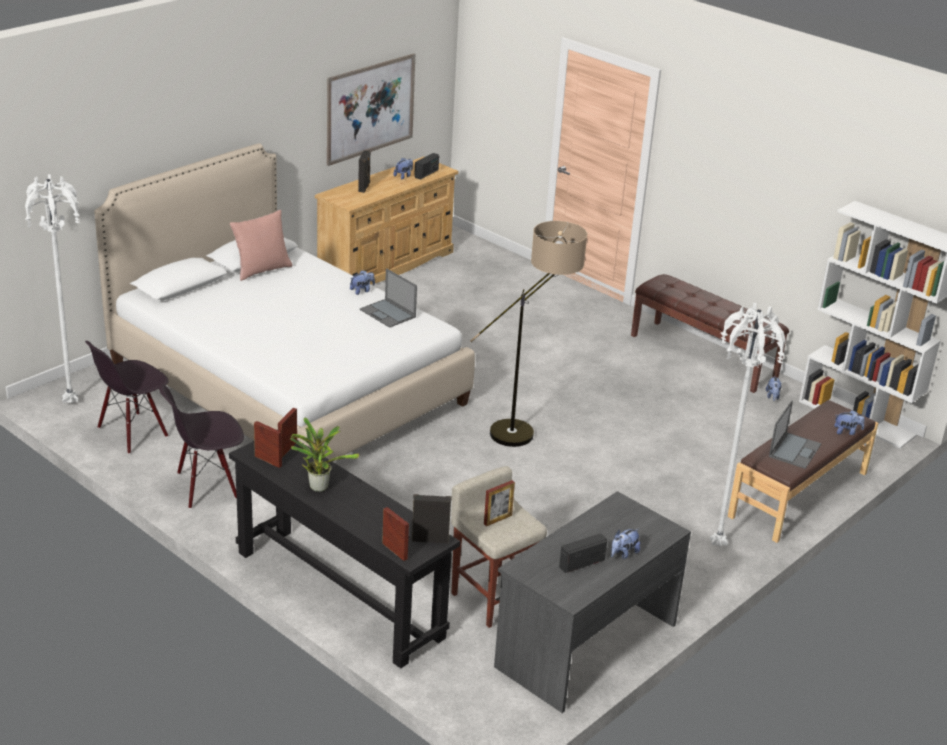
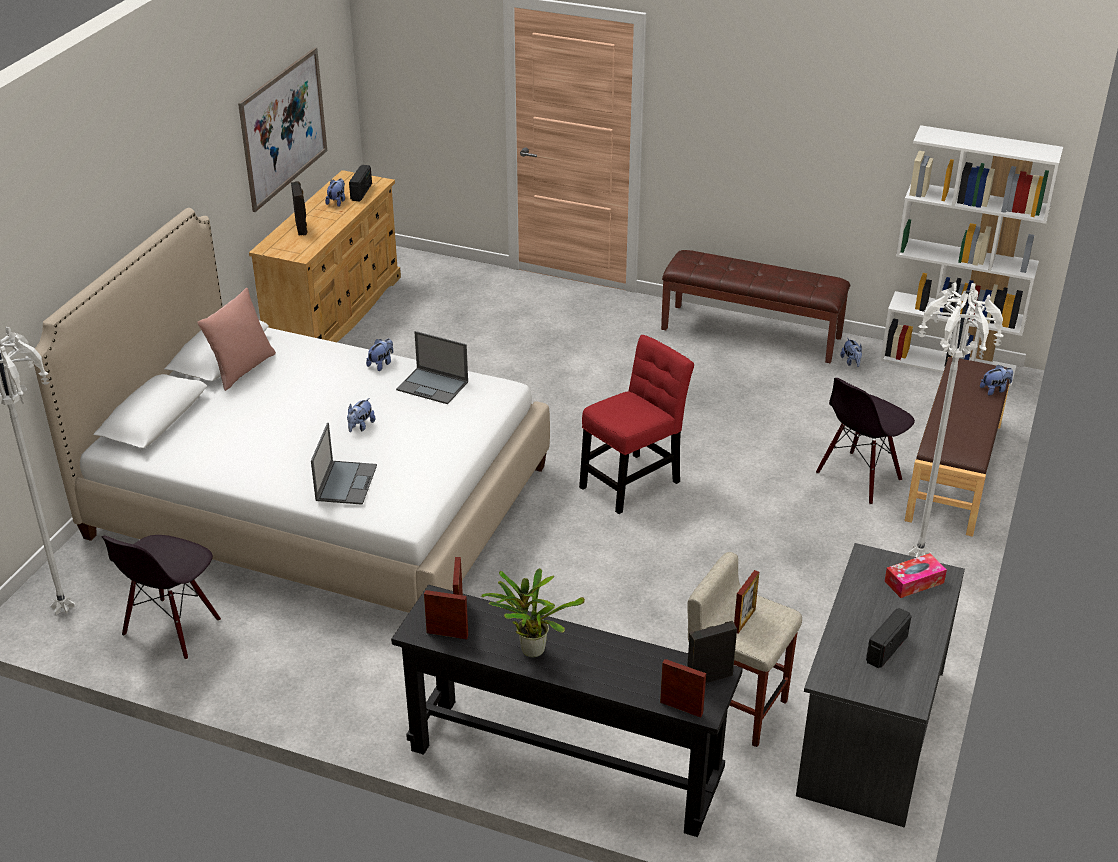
camera: 20 degrees left, 5 degrees up
black chair [159,384,244,509] -> black chair moved to [816,378,915,505]
floor lamp [470,221,587,447] -> red chair [579,335,694,514]
plush toy [611,529,640,559] -> plush toy moved to [347,398,375,432]
laptop [769,401,821,469] -> laptop moved to [311,423,377,505]
none -> tissue box [885,553,947,598]

